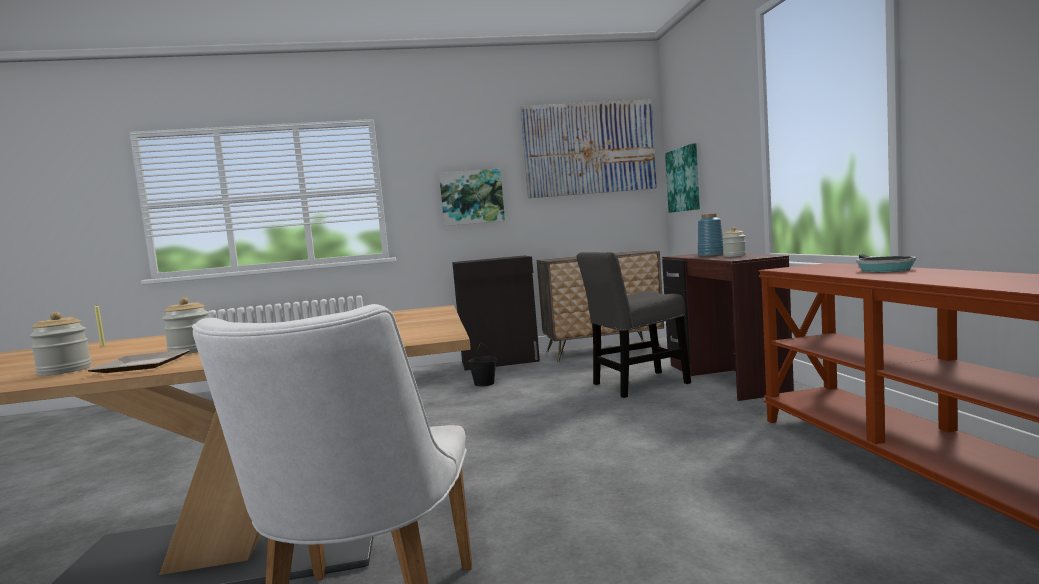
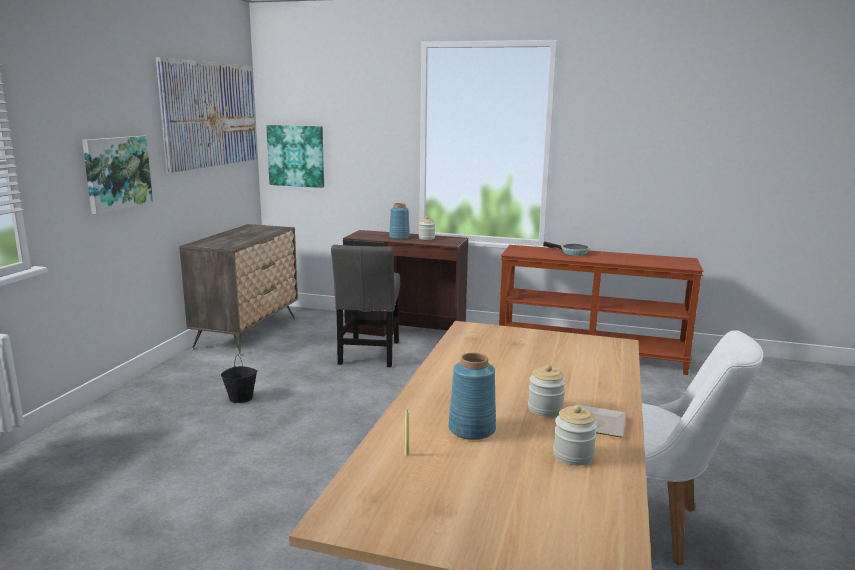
camera: 65 degrees left, 10 degrees up
black cabinet [452,256,540,371] -> none
none -> blue vase [448,353,496,440]

